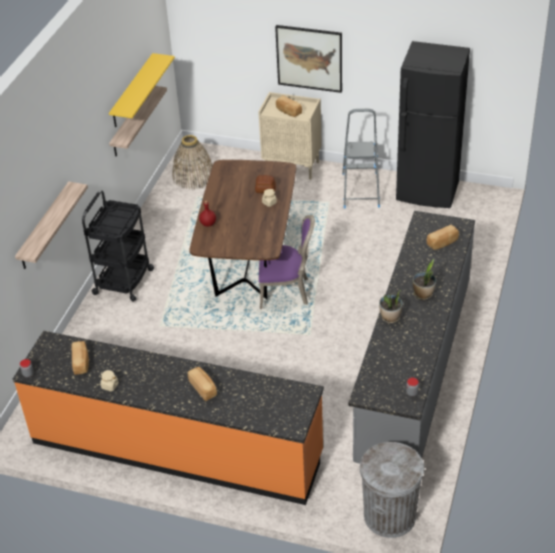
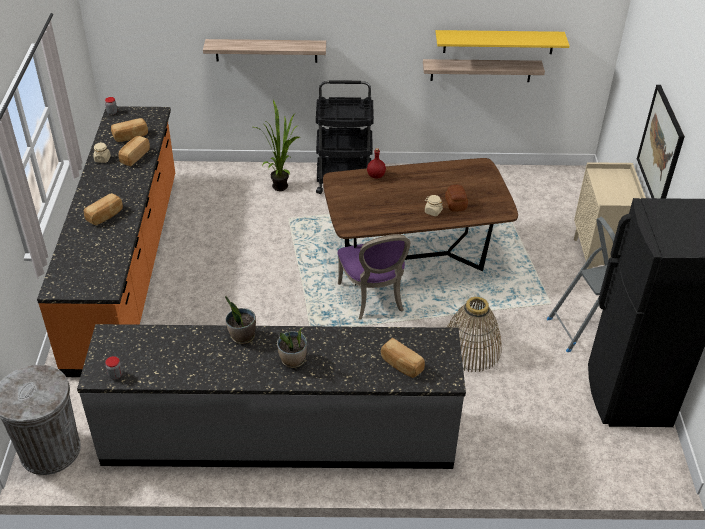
camera: 70 degrees right, 0 degrees up
basket [172,135,212,189] -> basket moved to [447,297,502,372]
bread [276,96,302,117] -> bread moved to [118,136,150,167]
none -> potted plant [255,100,300,191]

